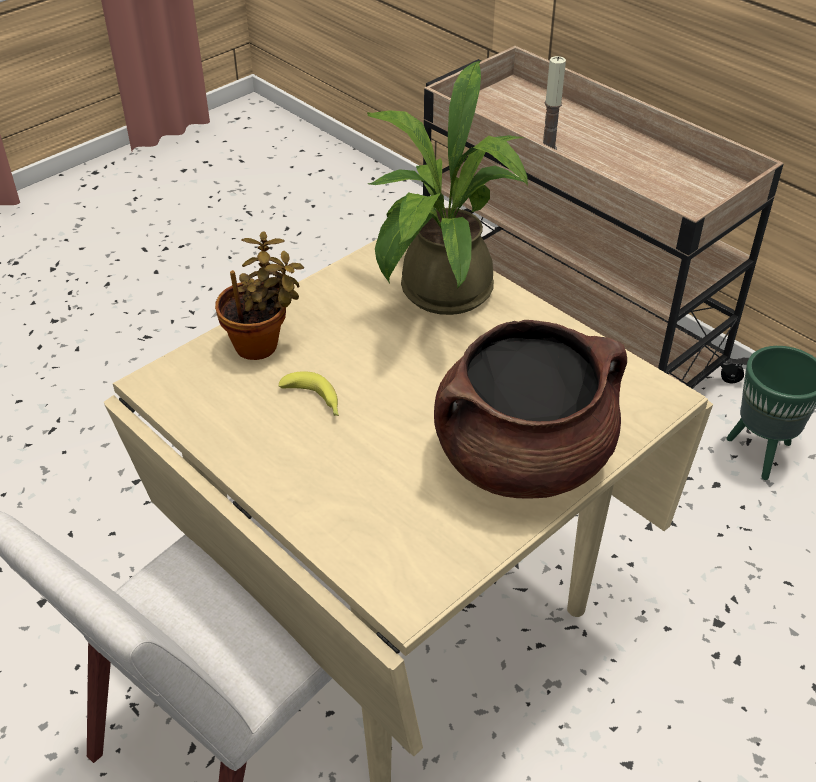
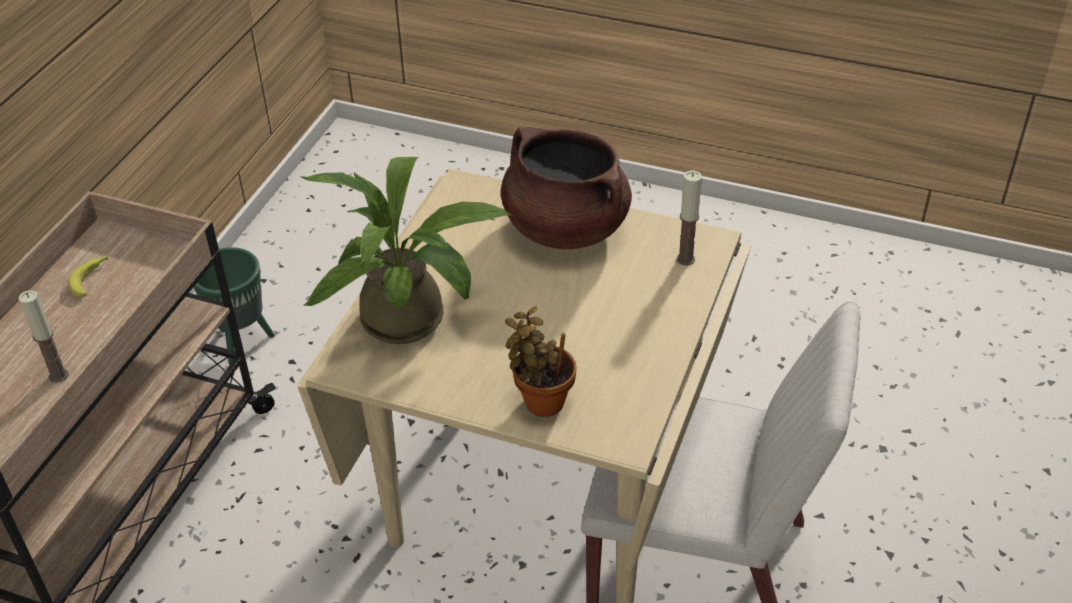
camera: 115 degrees left, 0 degrees up
banana [279,371,339,416] -> banana moved to [68,255,109,297]
none -> candle [677,171,702,266]

